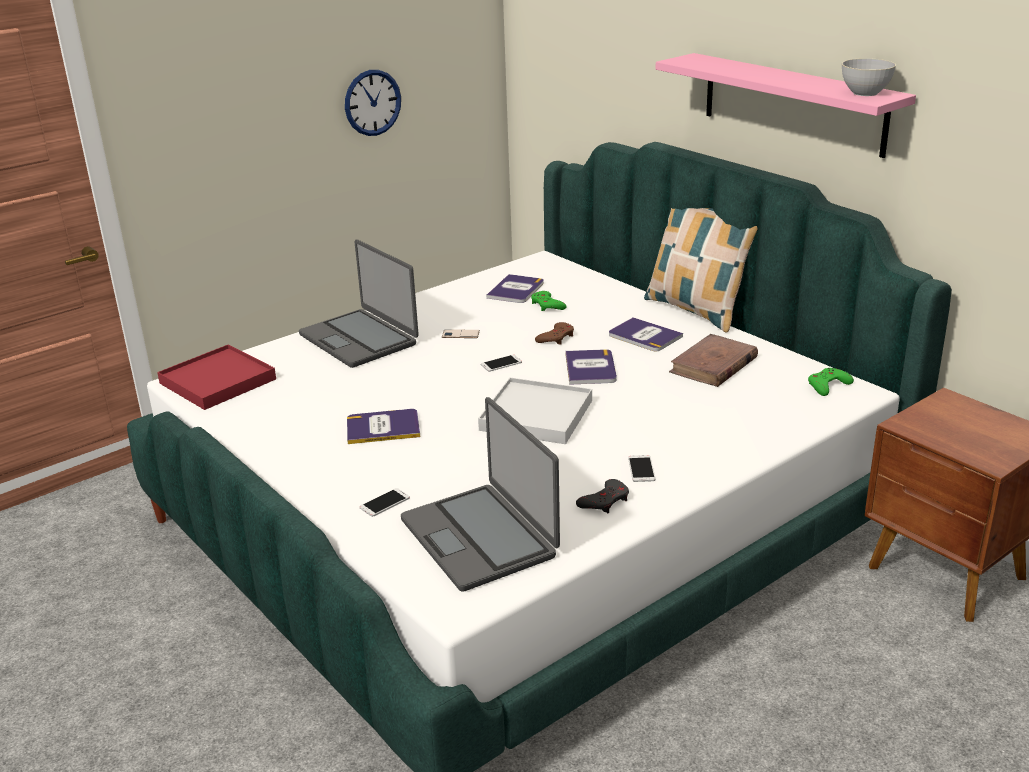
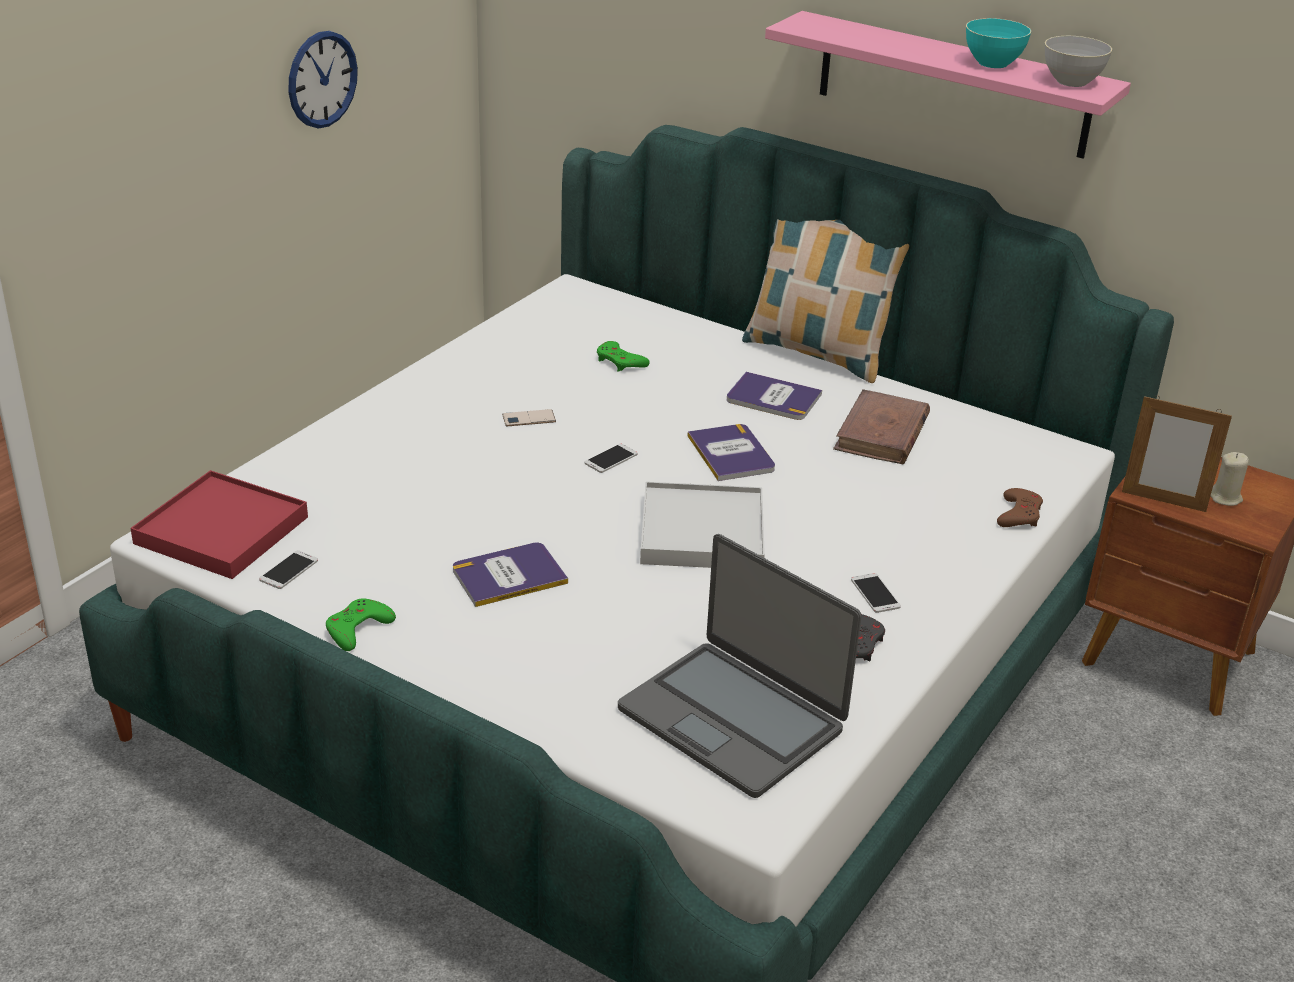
camera: 20 degrees left, 5 degrees up
laptop [299,239,419,368] -> none
phone [359,488,410,517] -> phone moved to [259,550,318,589]
book [486,274,544,303] -> none
brown game controller [535,322,574,345] -> brown game controller moved to [997,488,1043,527]
green game controller [808,368,854,396] -> green game controller moved to [326,598,396,651]
none -> turquoise bowl [966,18,1031,68]
none -> picture frame [1122,395,1232,512]
none -> beige candle [1210,452,1249,506]

